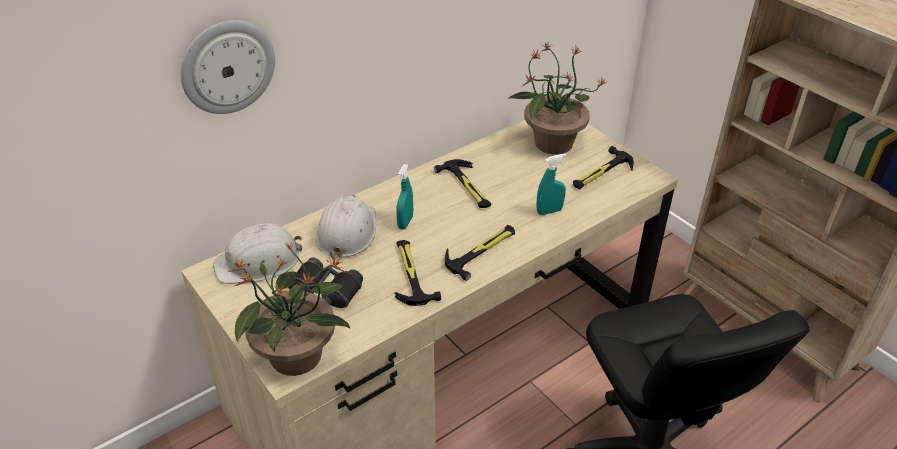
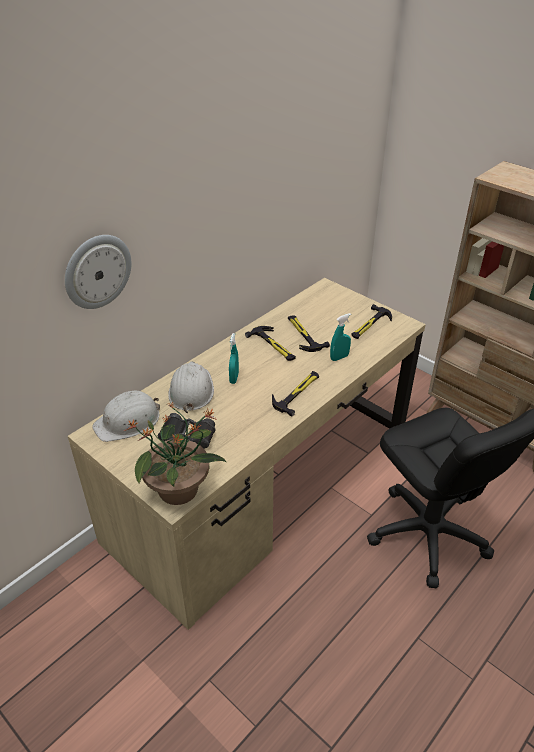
camera: 10 degrees left, 0 degrees up
hammer [395,240,441,306] -> hammer moved to [288,315,330,352]
potted plant [507,43,606,154] -> none

